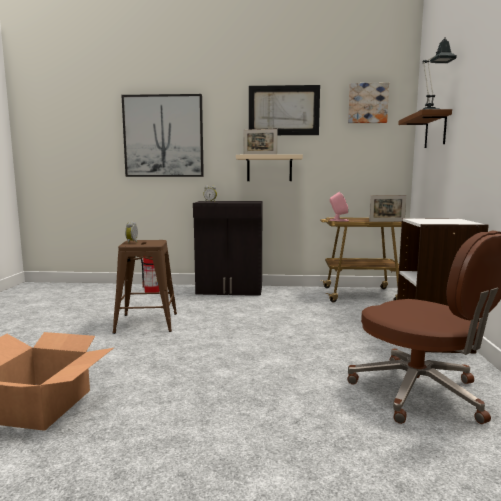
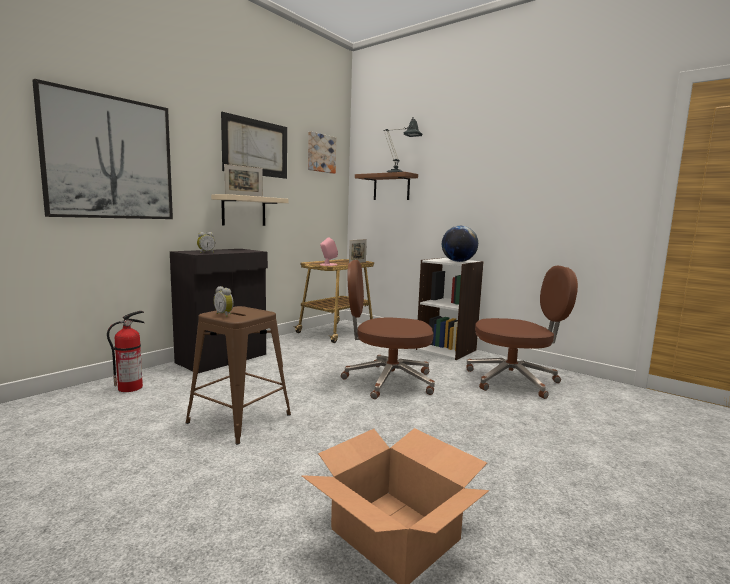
camera: 55 degrees left, 0 degrees up
none -> brown office chair [341,260,435,399]
none -> globe [442,226,478,262]

